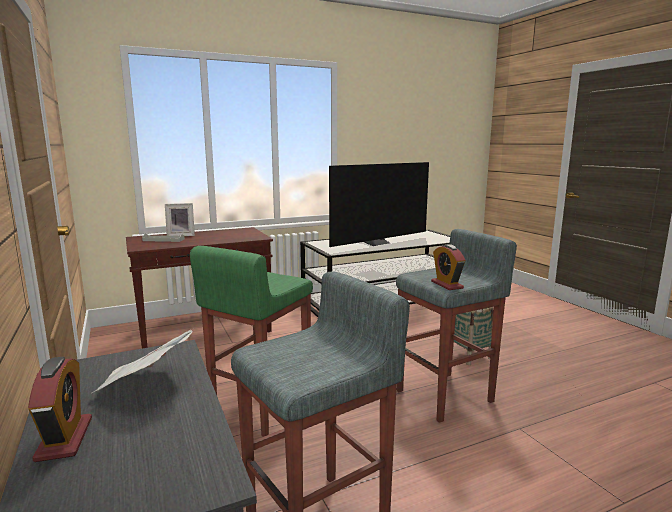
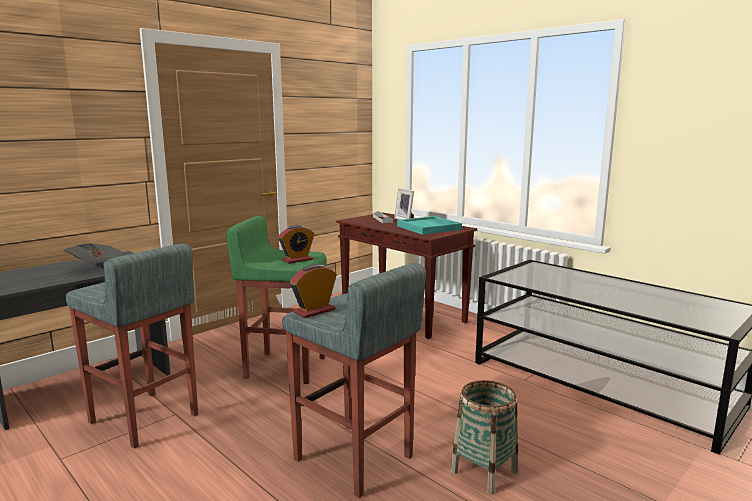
camera: 70 degrees right, 0 degrees up
alarm clock [28,357,92,462] -> alarm clock moved to [278,225,314,264]
television [329,162,429,247] -> none
none -> turquoise tray [397,216,462,235]

